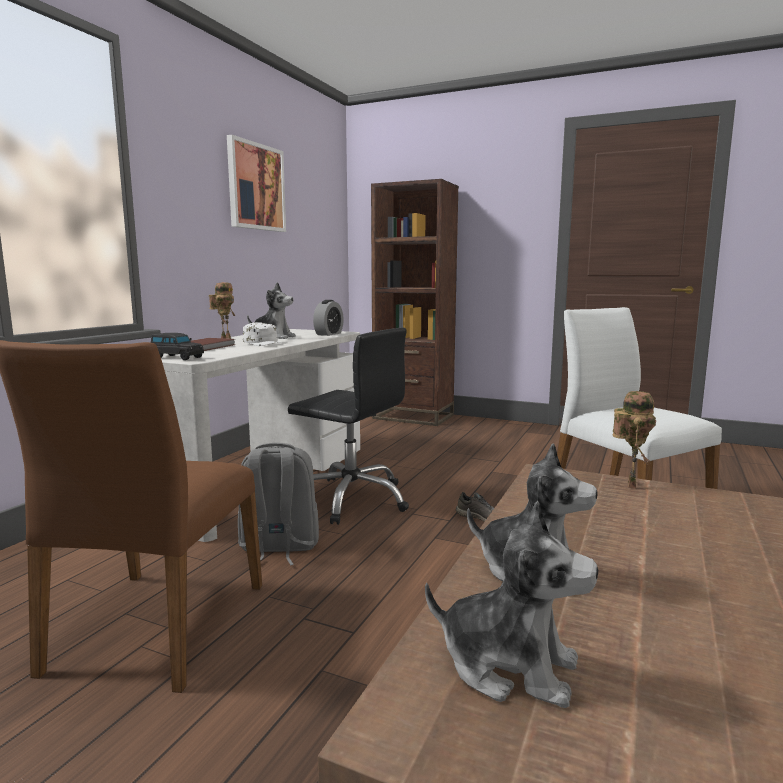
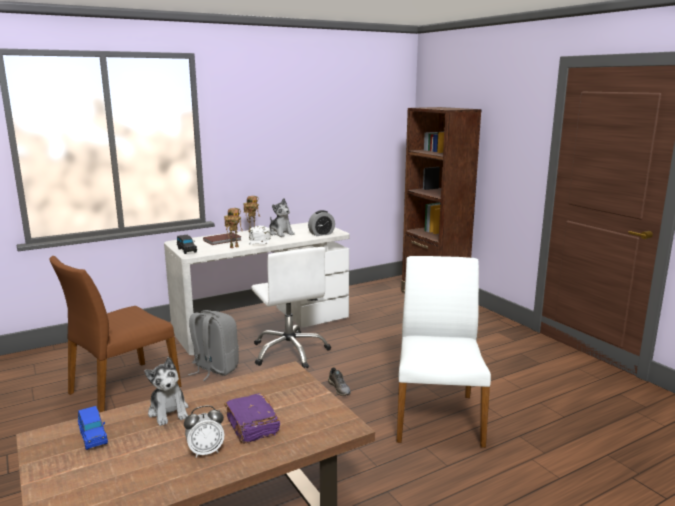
camera: 35 degrees right, 5 degrees up
picture [227,135,286,232] -> none
black office chair [288,328,409,525] -> white office chair [251,247,331,369]
plush toy [425,501,598,708] -> blue toy car [78,406,108,450]
toy robot [613,391,656,489] -> toy robot moved to [224,208,243,248]
none -> alarm clock [184,405,224,458]
none -> purple book [224,393,280,443]

